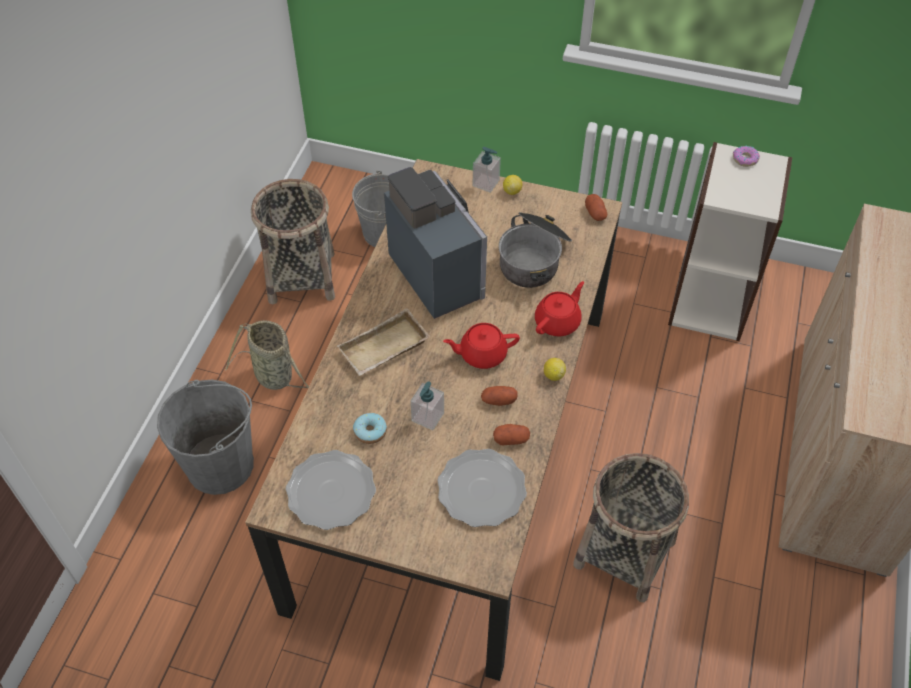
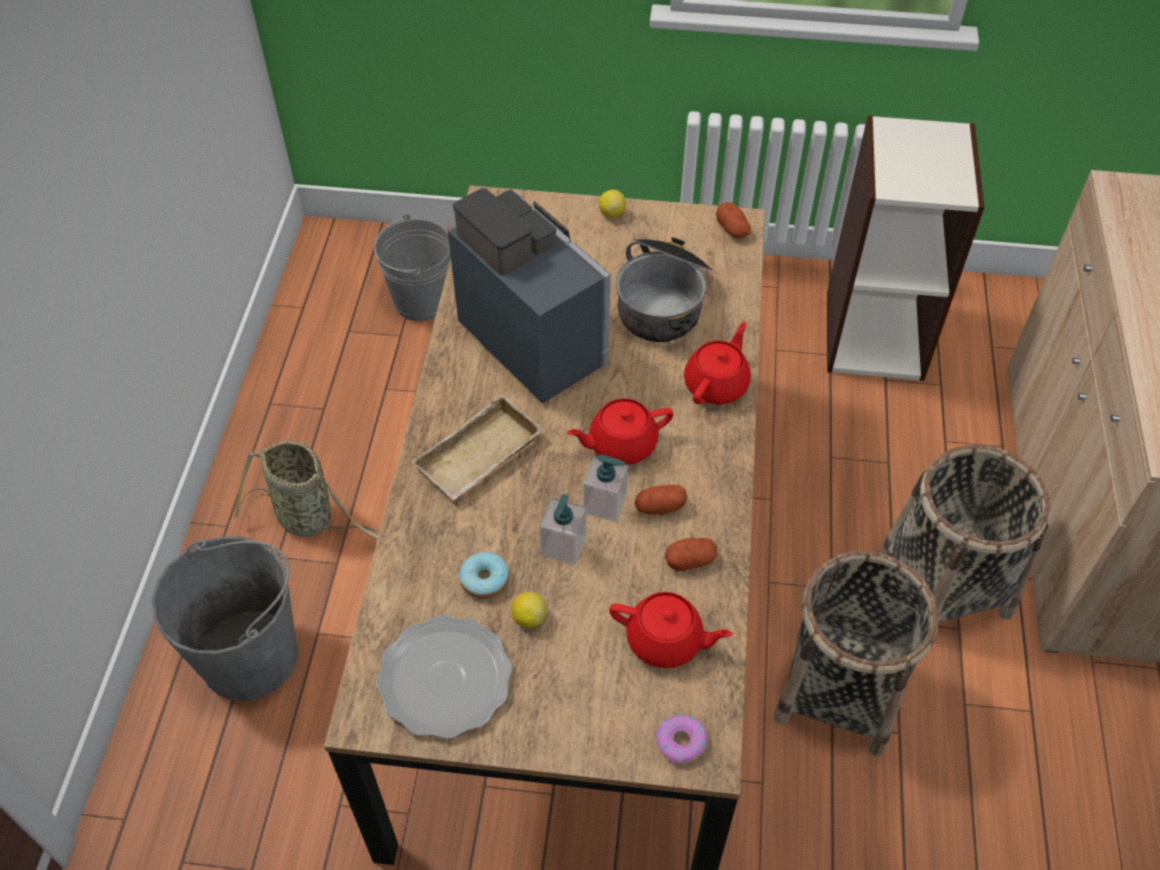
camera: 10 degrees left, 0 degrees up
basket [251,179,335,304] -> basket moved to [879,445,1050,622]
plate [437,449,527,527] -> red teapot [609,592,733,668]
soap dispenser [473,147,501,193] -> soap dispenser moved to [584,455,628,522]
lemon [544,358,566,381] -> lemon moved to [511,592,547,628]
donut [733,145,760,167] -> donut moved to [655,714,708,765]

